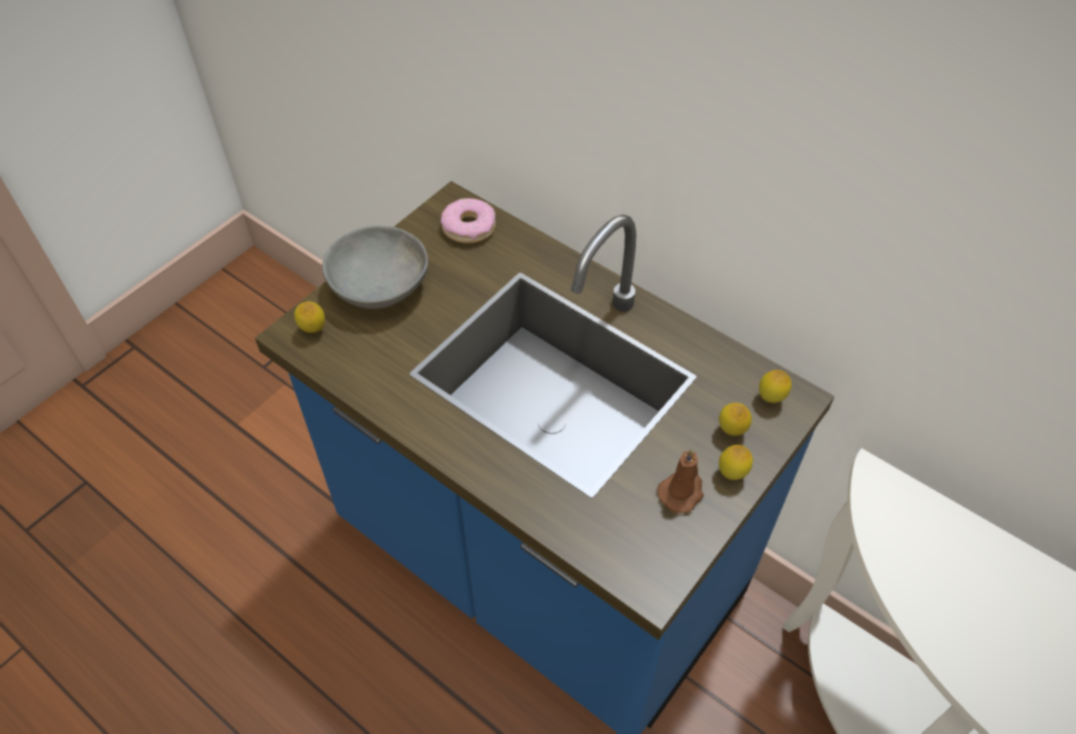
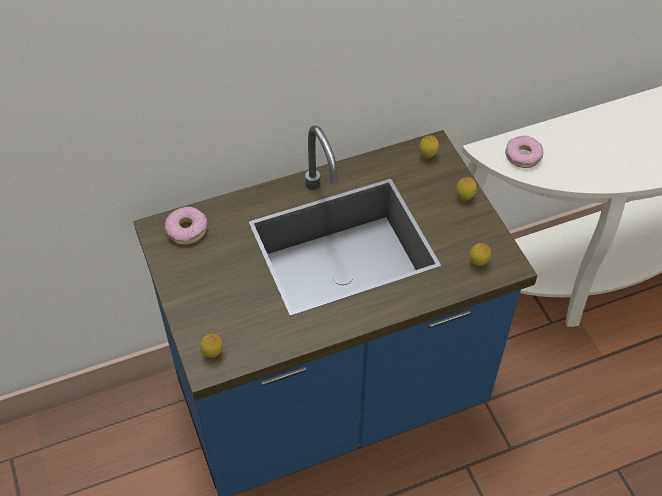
camera: 60 degrees left, 0 degrees up
grey bowl [322,226,428,309] -> none
brown candle [657,448,704,513] -> none
lemon [719,403,752,436] -> lemon moved to [469,243,491,266]
none -> donut [505,136,543,168]

